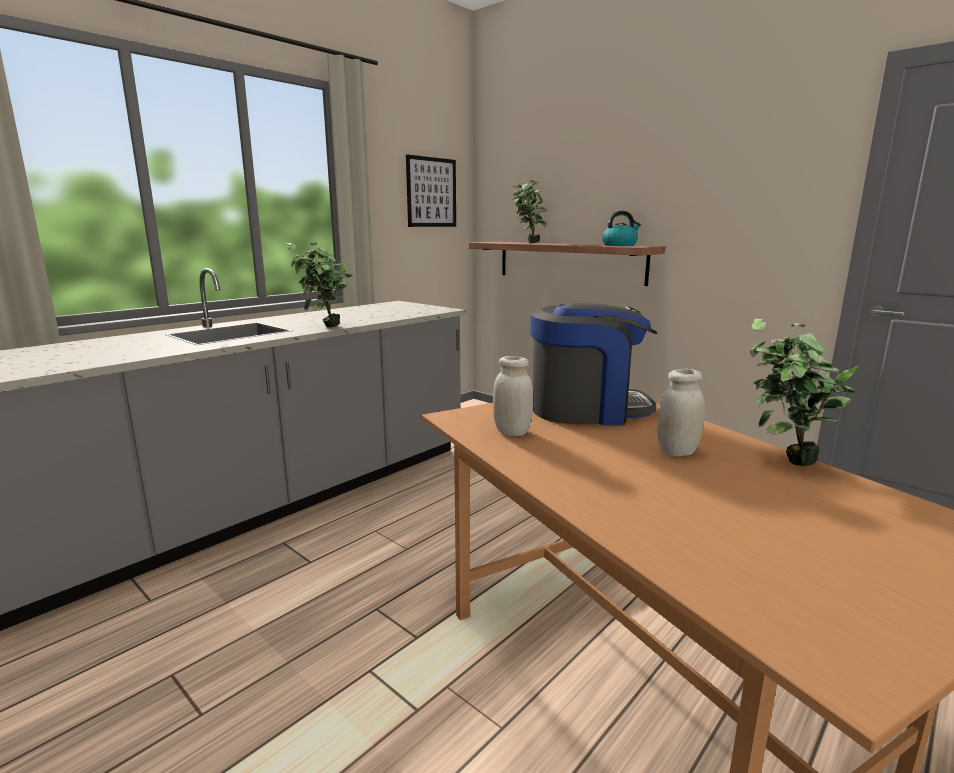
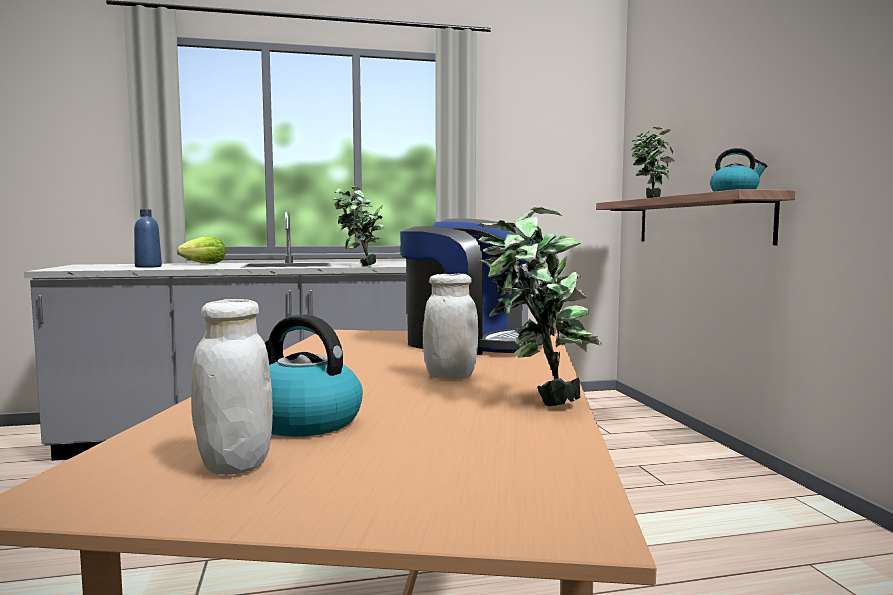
camera: 35 degrees right, 10 degrees down
picture [406,155,456,227] -> none
white jar [493,356,533,436] -> white jar moved to [191,299,273,475]
none -> blue bottle [134,209,162,268]
none -> lettuce [177,236,225,264]
none -> kettle [265,314,363,437]

